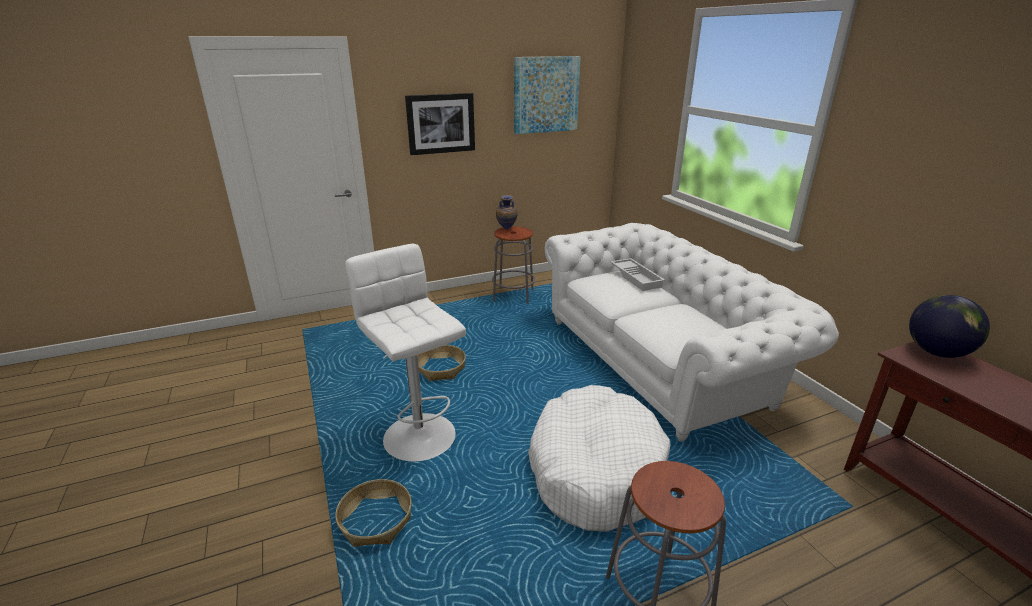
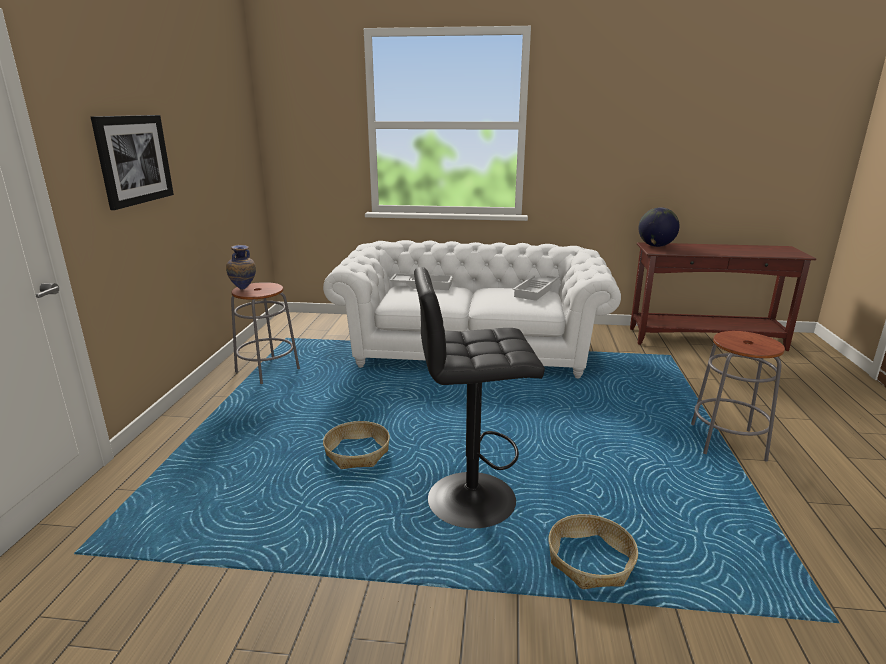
camera: 60 degrees left, 5 degrees down
white stool [345,244,466,461] -> black stool [414,267,545,528]
picture [514,56,581,134] -> none
white dog bed [528,385,671,532] -> none
none -> white tray [513,275,559,301]

